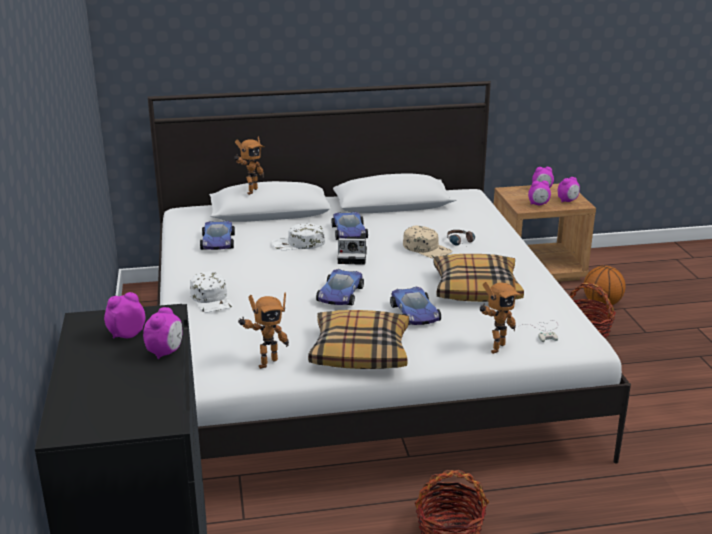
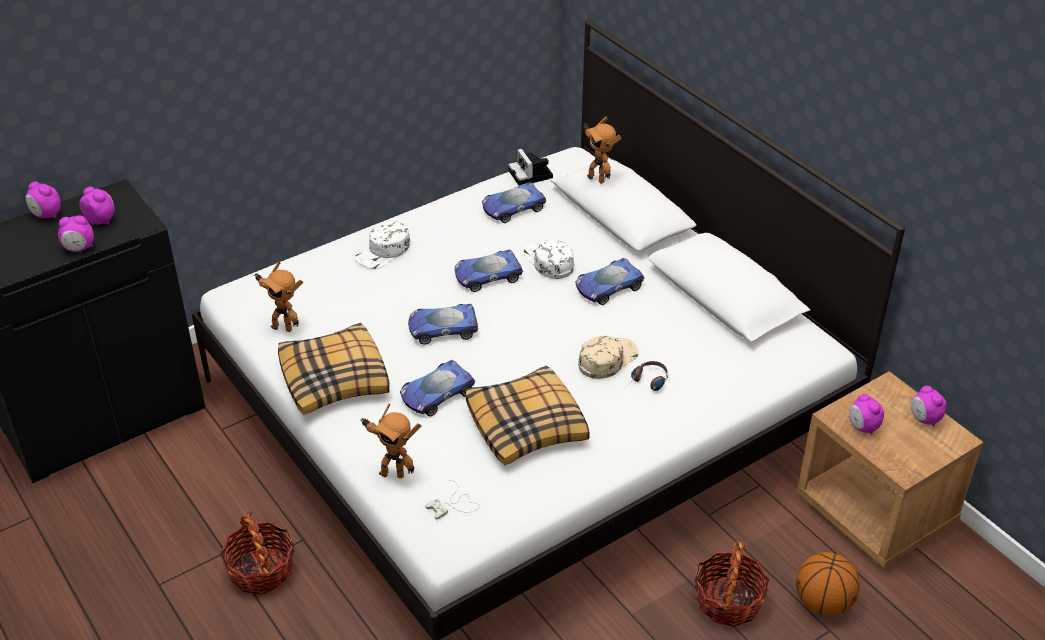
camera: 65 degrees right, 15 degrees up
toy robot [234,137,264,195] -> toy robot turned 45 degrees clockwise [583,116,622,184]
camera [337,233,367,265] -> camera moved to [508,149,553,185]
beige cap [403,226,452,259] -> beige cap turned 150 degrees counterclockwise [578,336,639,379]
alarm clock [558,177,580,202] -> alarm clock moved to [26,182,61,218]
none -> toy car [455,250,523,292]

